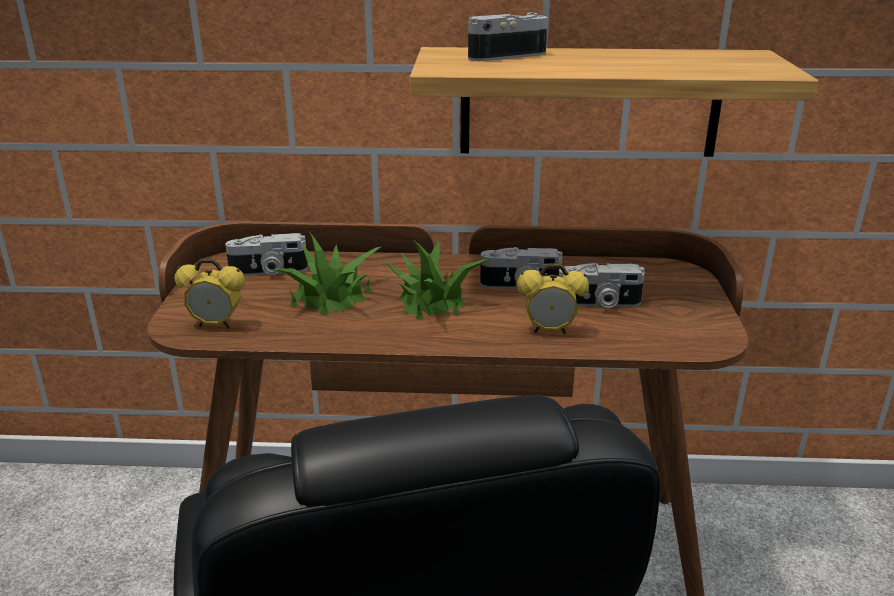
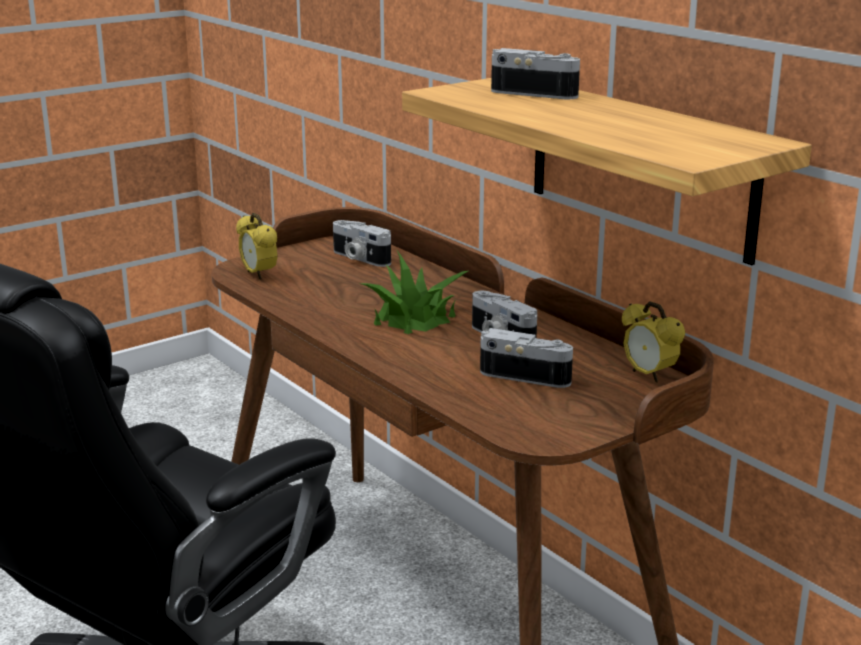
camera: 50 degrees right, 5 degrees down
potted plant [272,232,382,316] -> none
alarm clock [517,263,589,334] -> alarm clock moved to [622,301,685,383]
camera [559,263,645,308] -> camera turned 150 degrees clockwise [480,328,573,388]

